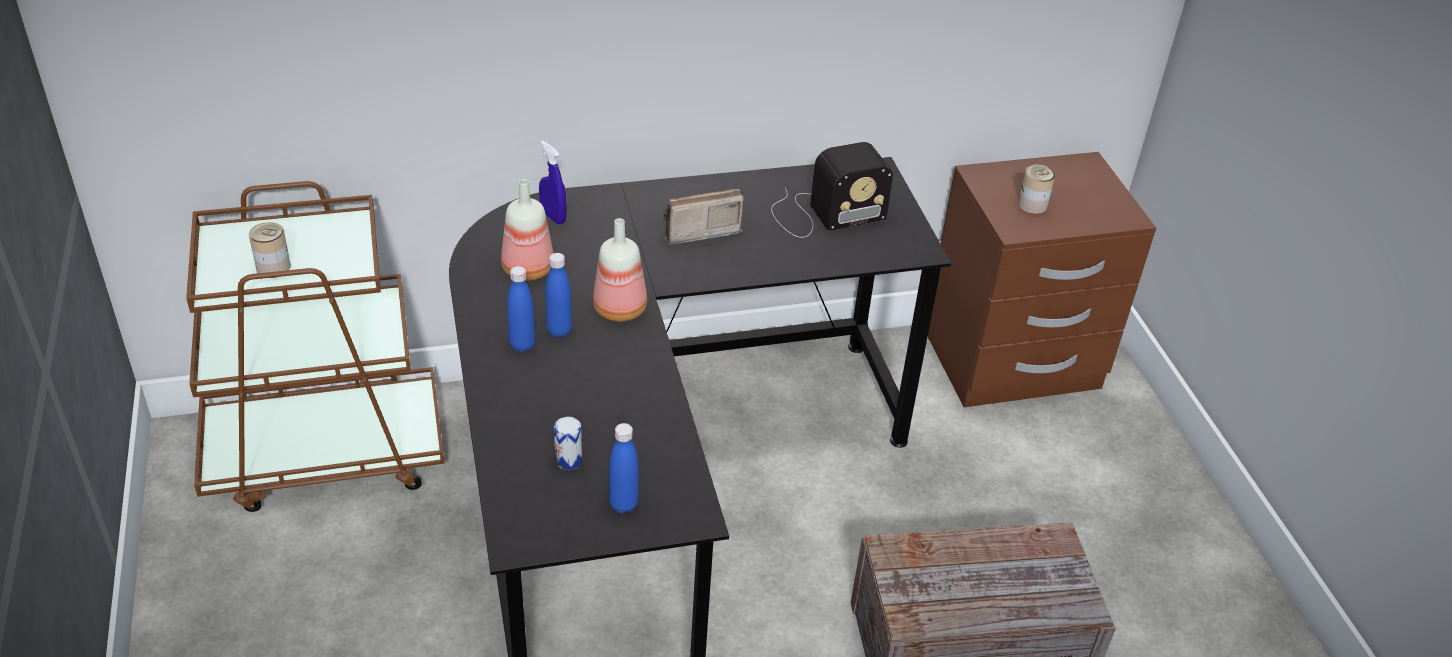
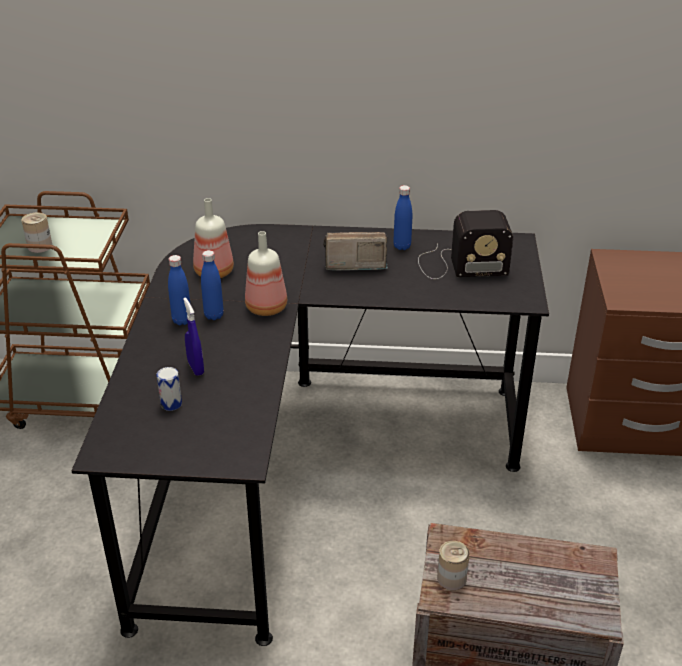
camera: 20 degrees right, 5 degrees down
blue spray bottle [539,140,567,224] -> blue spray bottle moved to [183,298,204,376]
blue bottle [609,423,638,513] -> blue bottle moved to [393,185,412,250]
can [1018,165,1055,214] -> can moved to [437,541,470,590]

